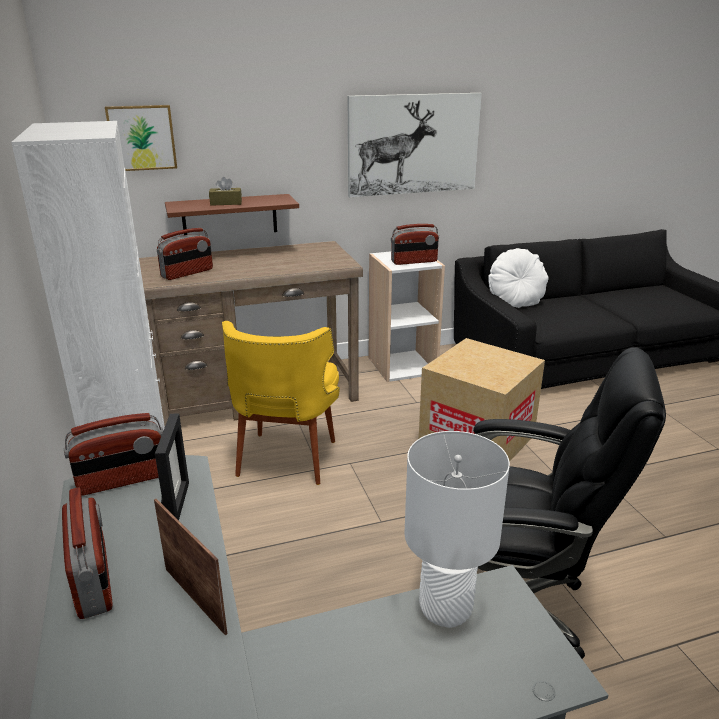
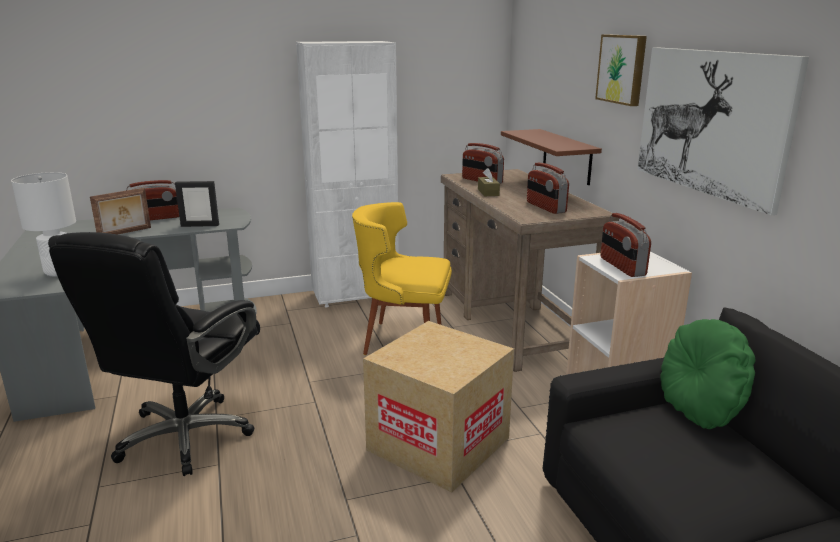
camera: 90 degrees right, 5 degrees down
radio [64,413,163,496] -> radio moved to [527,163,569,214]
picture [105,105,177,171] -> picture moved to [595,34,647,106]
brown tissue box [209,177,242,206] -> brown tissue box moved to [478,168,500,196]
white pillow [488,248,549,308] -> green pillow [660,319,755,429]

